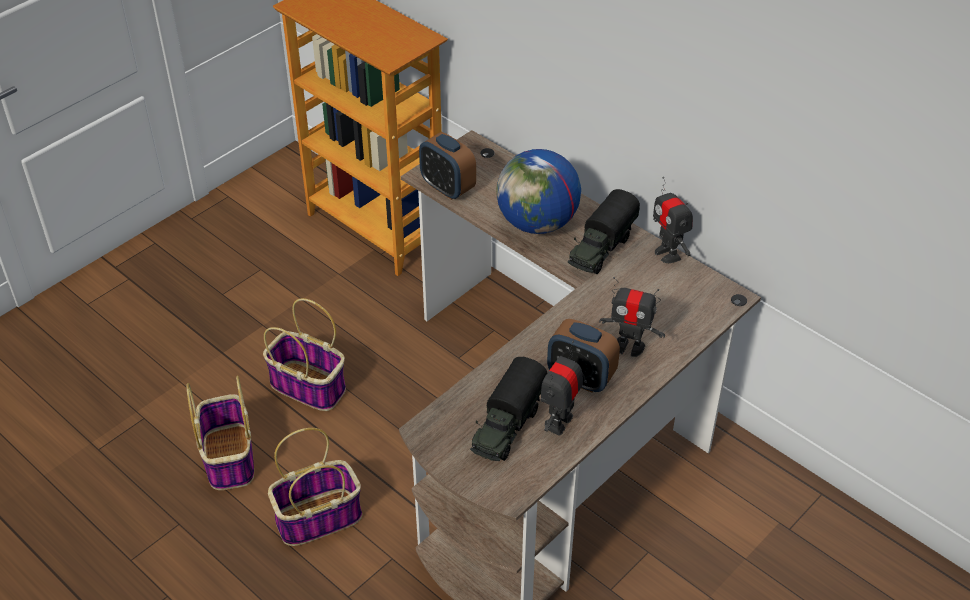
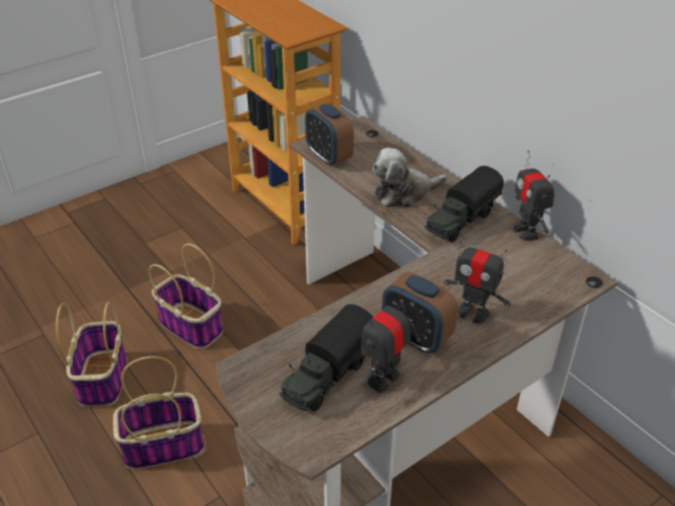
camera: 10 degrees right, 5 degrees down
globe [496,149,581,234] -> plush toy [372,148,447,207]

